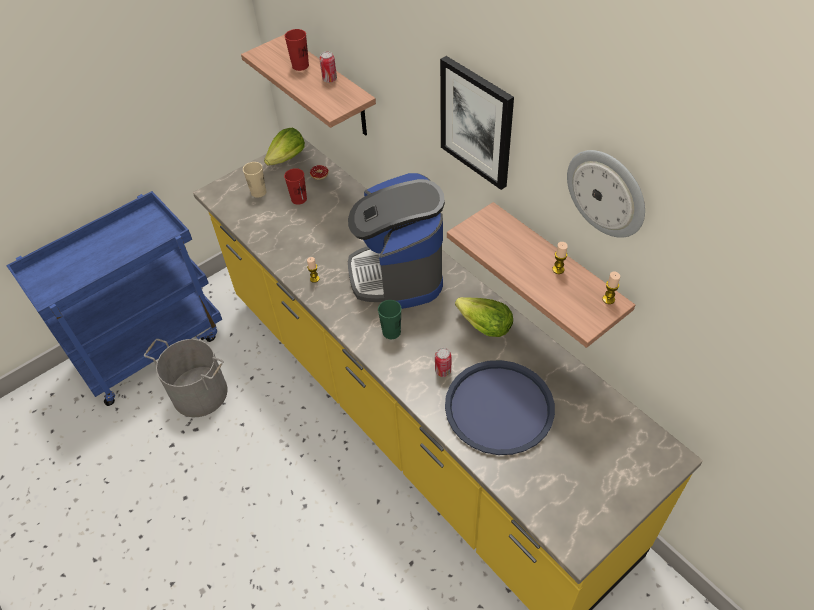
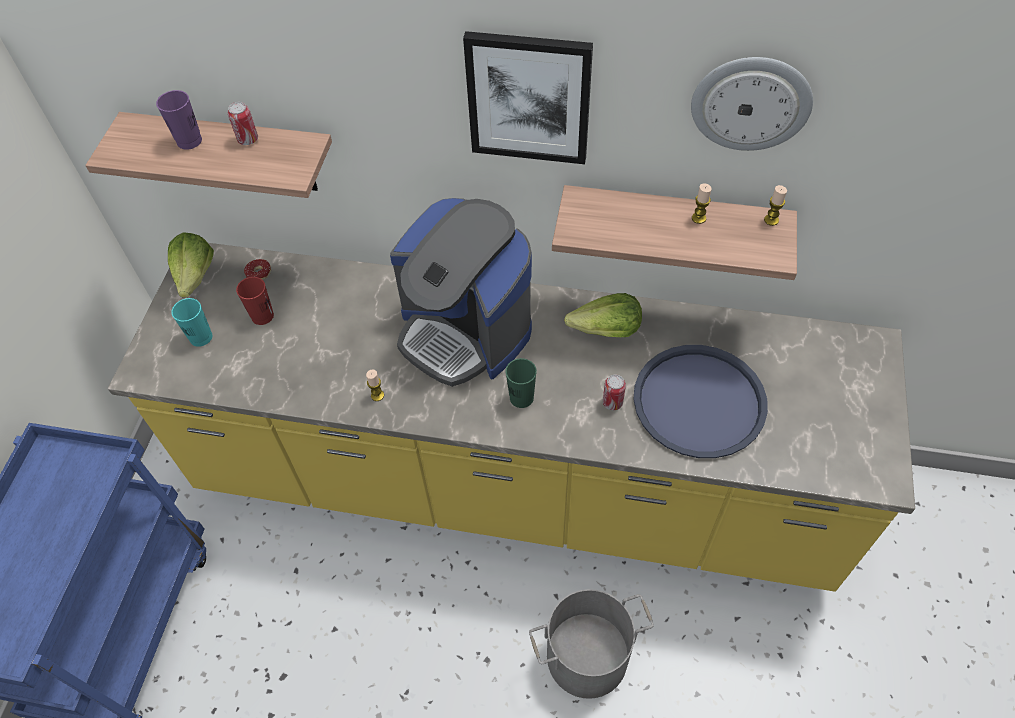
camera: 40 degrees left, 5 degrees up
grey bucket [144,339,228,417] -> grey bucket moved to [529,589,654,699]
beige cup [243,162,267,198] -> turquoise cup [171,298,212,347]
red cup [285,29,309,71] -> purple cup [156,90,202,150]

